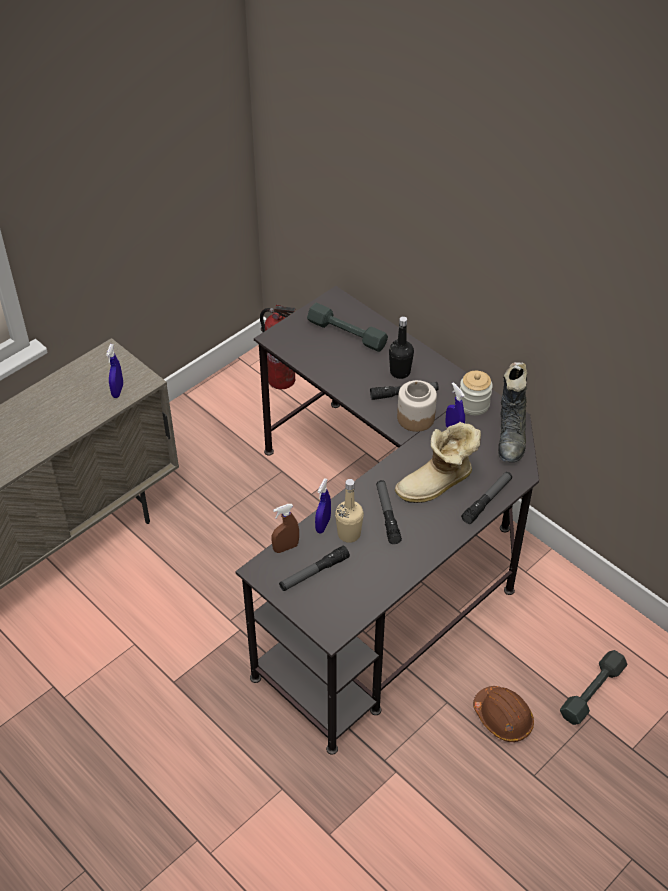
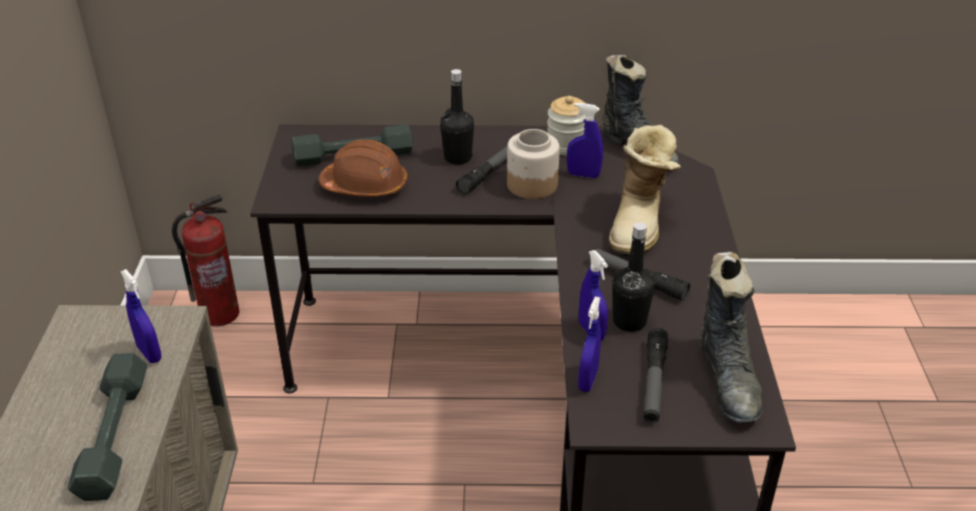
camera: 45 degrees left, 10 degrees down
brown spray bottle [272,504,299,553] -> blue spray bottle [578,296,601,392]
beige bottle [335,479,364,543] -> black bottle [612,222,655,332]
flashlight [461,472,512,524] -> none
brown hard hat [473,686,534,742] -> brown hard hat moved to [319,139,407,197]
grey dumbbell [560,650,627,725] -> grey dumbbell moved to [68,353,148,501]
none -> black boot [701,252,763,422]

